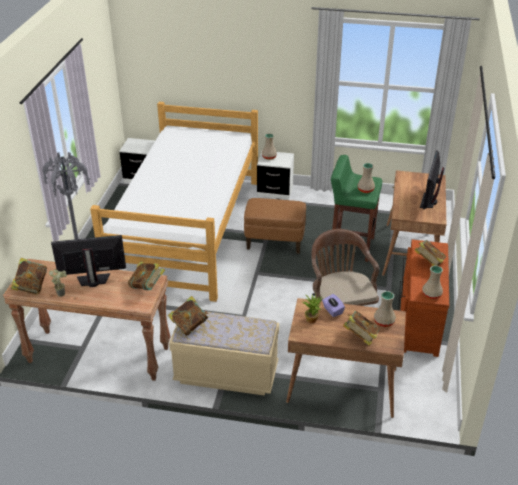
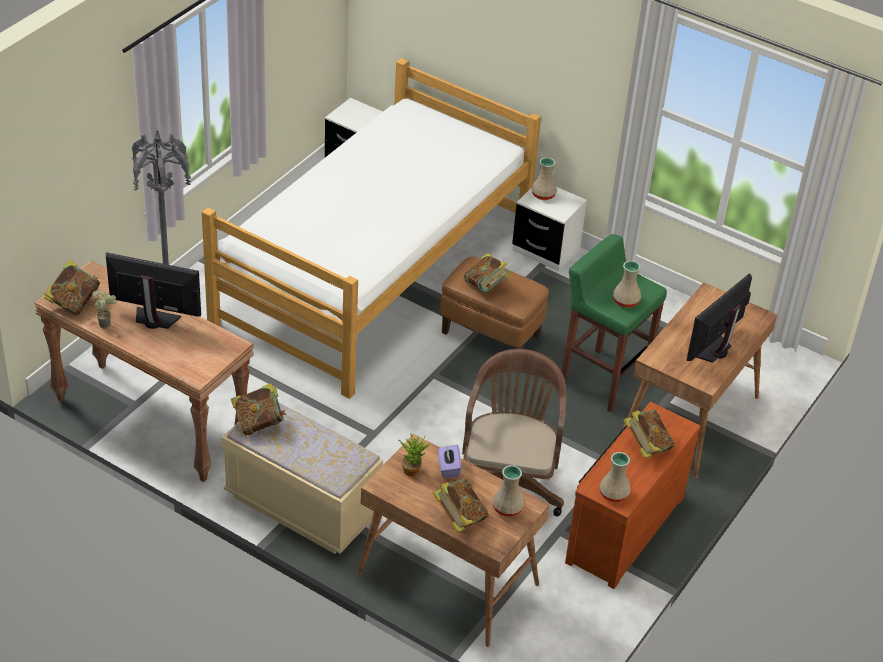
camera: 20 degrees right, 5 degrees up
book [128,262,165,290] -> book moved to [464,253,512,292]

